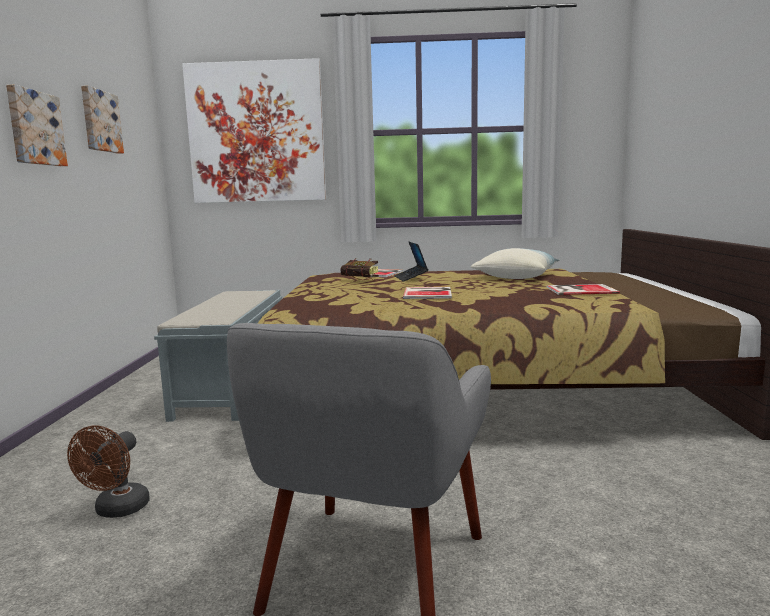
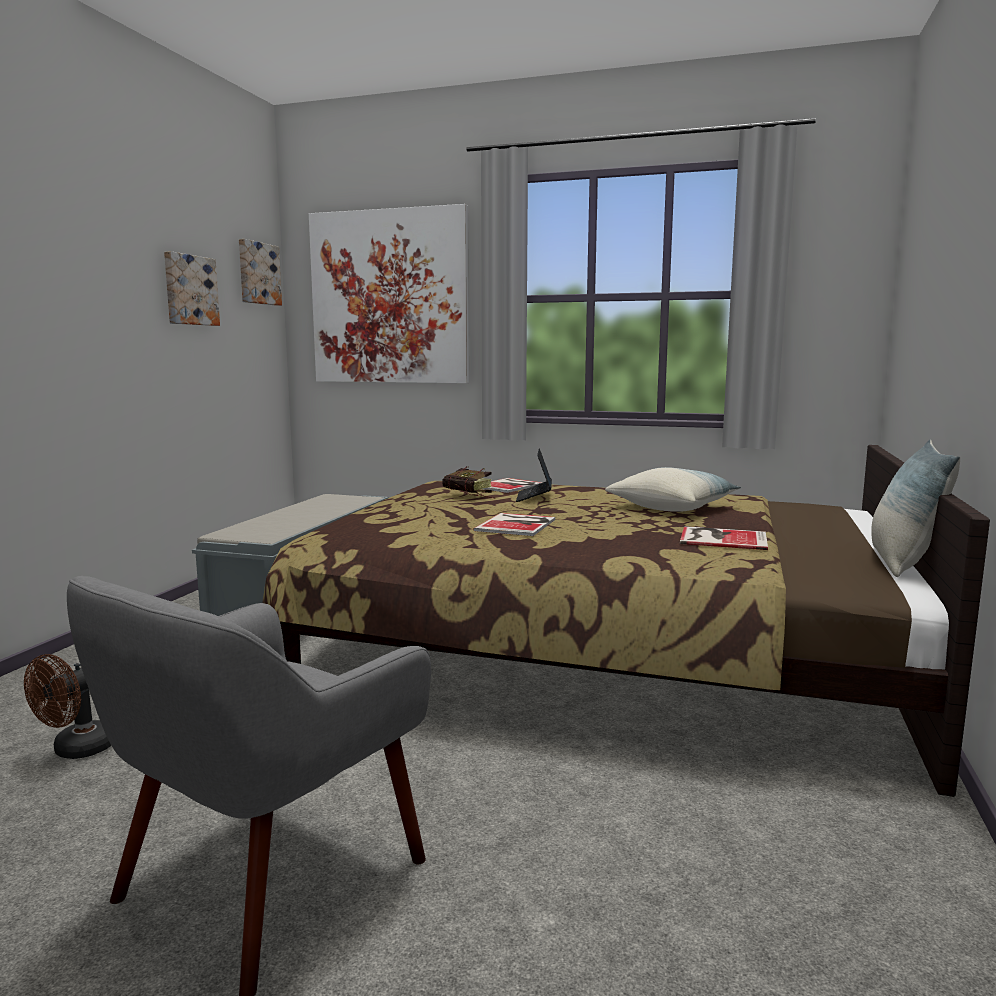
camera: 15 degrees right, 0 degrees up
picture [6,84,68,166] -> picture moved to [239,239,282,306]
none -> pillow [871,440,960,577]

